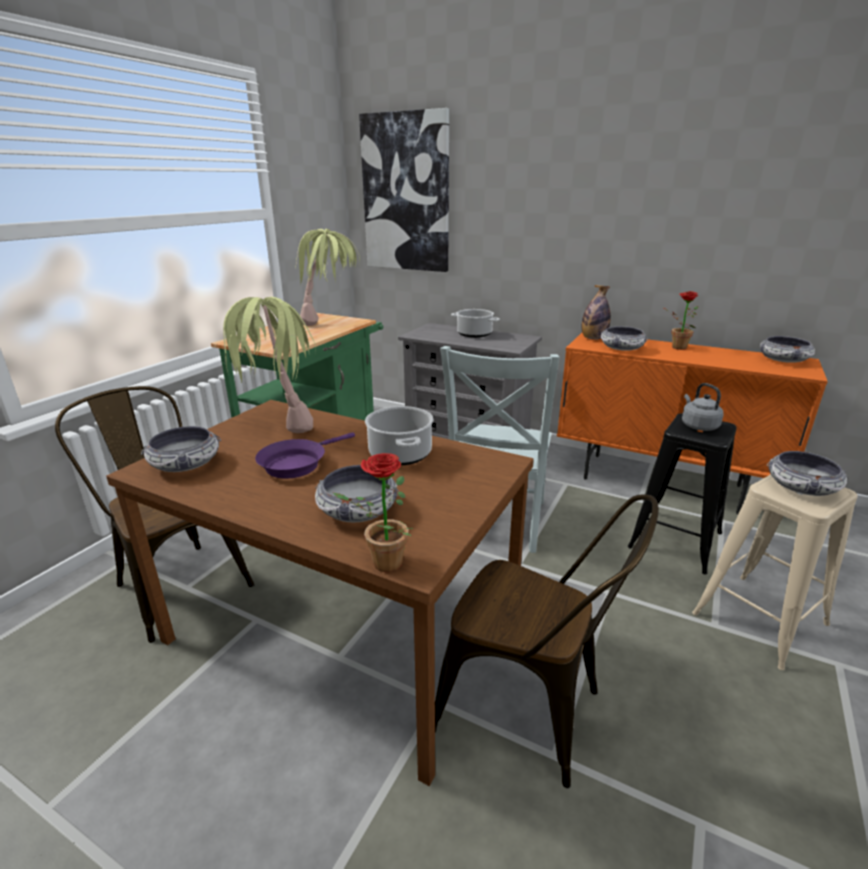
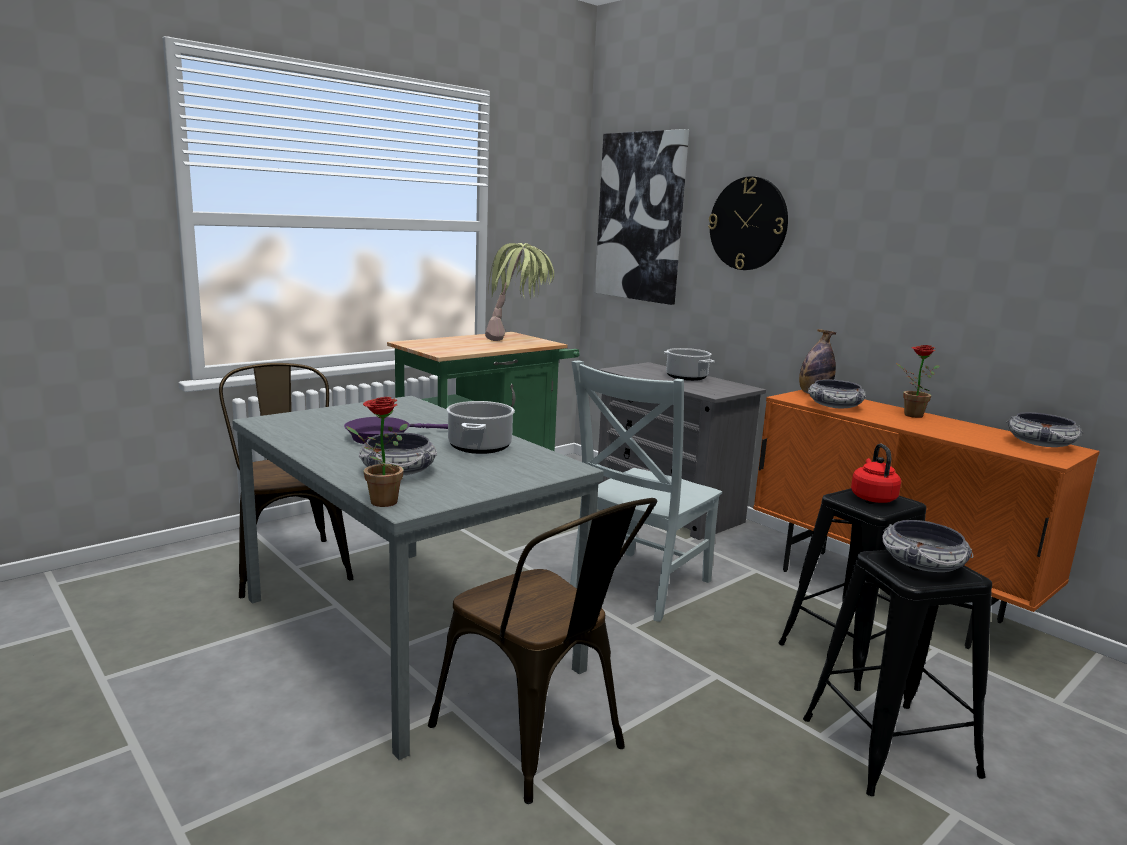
camera: 20 degrees right, 10 degrees down
brown dining table [106,400,534,786] -> grey dining table [232,396,604,760]
bowl [141,426,221,472] -> none
potted plant [223,297,316,433] -> none
grey kettle [682,383,724,431] -> red kettle [851,444,901,503]
beige stool [692,474,857,670] -> black stool [803,550,992,796]
none -> wall clock [708,176,788,270]

